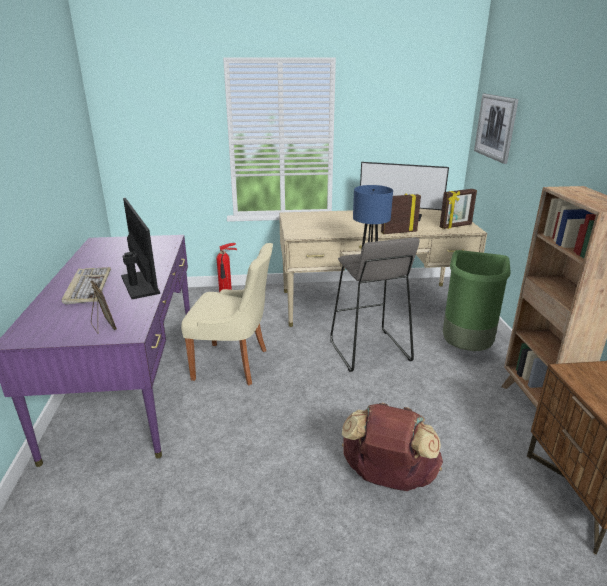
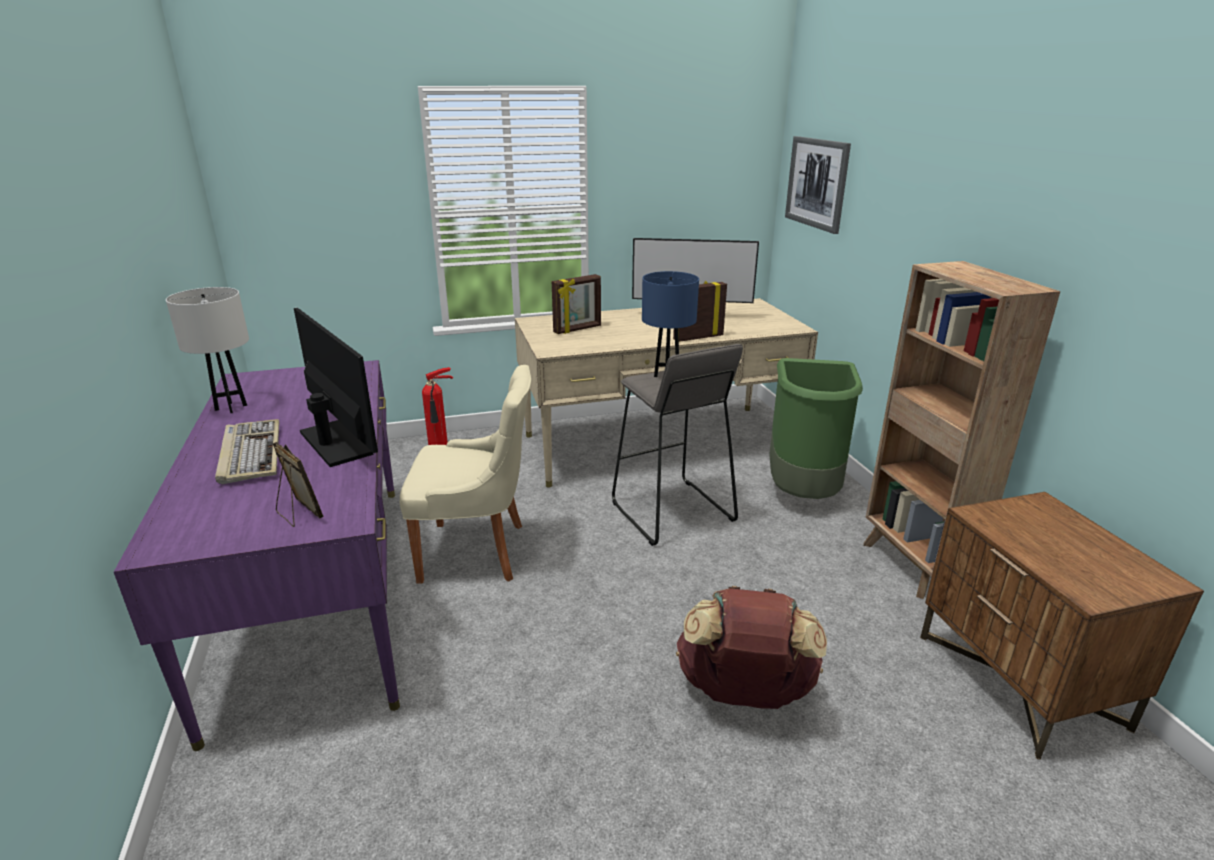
camera: 10 degrees left, 0 degrees up
picture frame [440,189,477,229] -> picture frame moved to [552,274,601,334]
none -> white table lamp [166,287,249,413]

